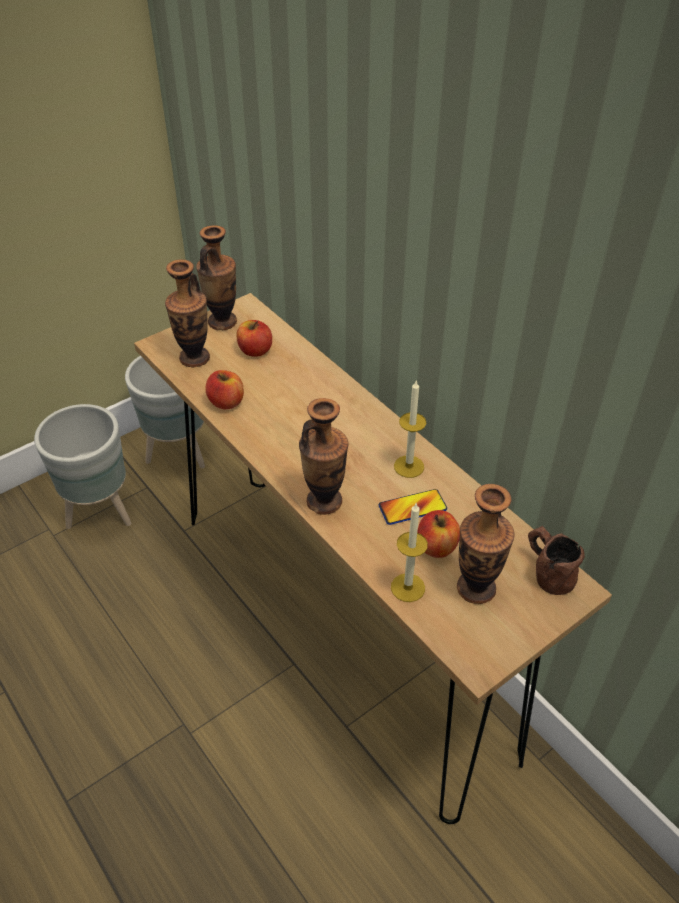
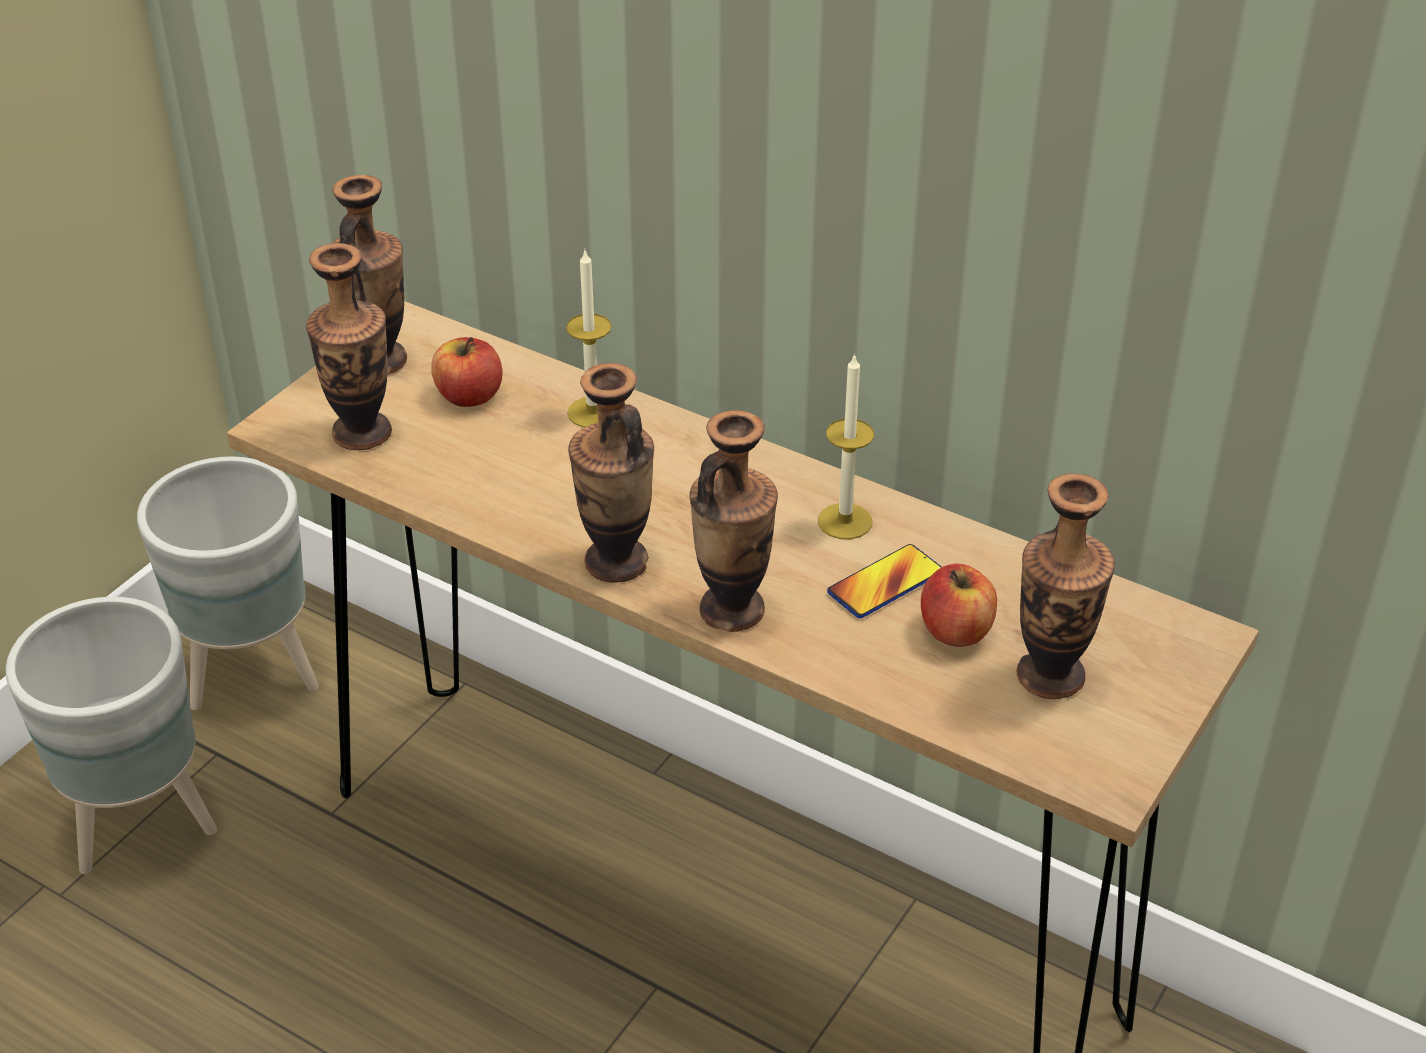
camera: 20 degrees left, 5 degrees down
apple [205,370,244,409] -> none
candle [391,503,428,602] -> candle moved to [566,251,612,428]
brown mug [528,526,585,595] -> none
none -> vase [568,363,654,583]

